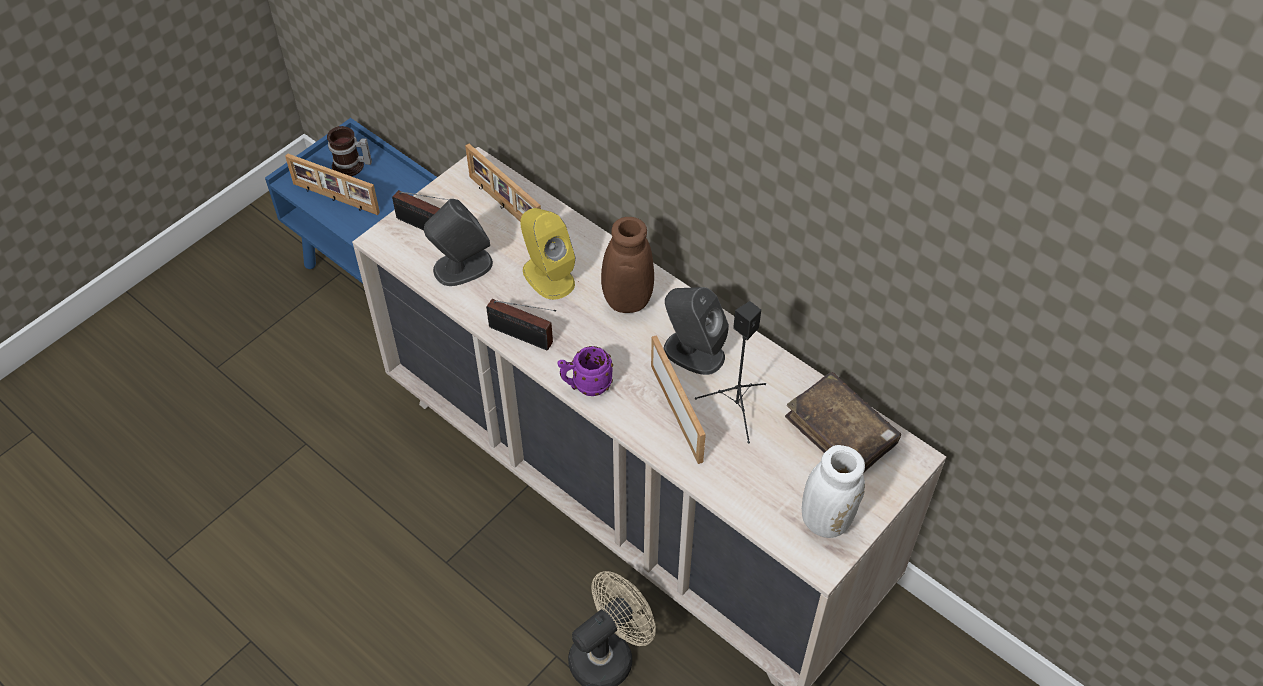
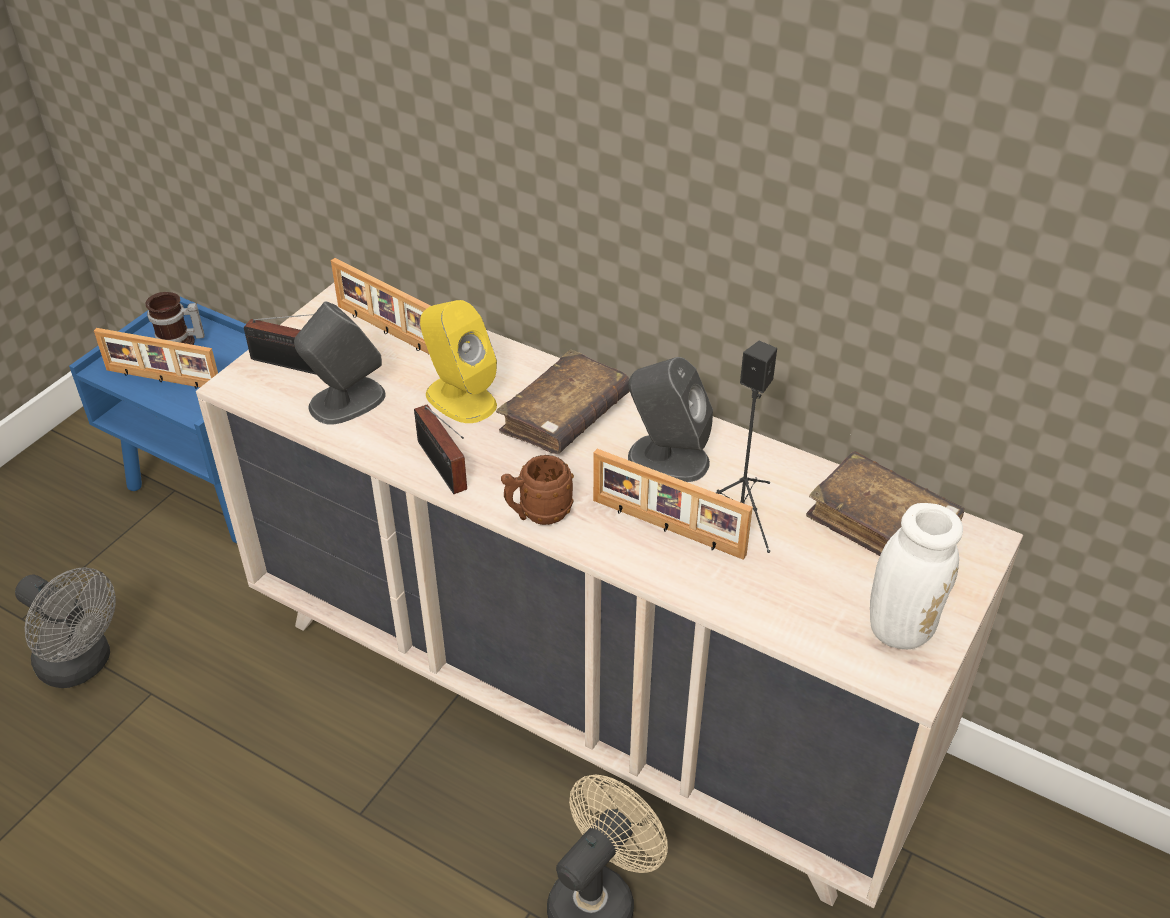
camera: 10 degrees left, 10 degrees down
radio [486,299,556,350] -> radio turned 45 degrees clockwise [414,404,467,494]
purple mug [557,346,613,396] -> brown mug [501,455,574,525]
brown vase [577,217,654,313] -> brown book [496,350,630,454]
picture frame [651,335,706,464] -> picture frame turned 150 degrees clockwise [593,449,753,560]
none -> grey fan [15,567,116,688]

